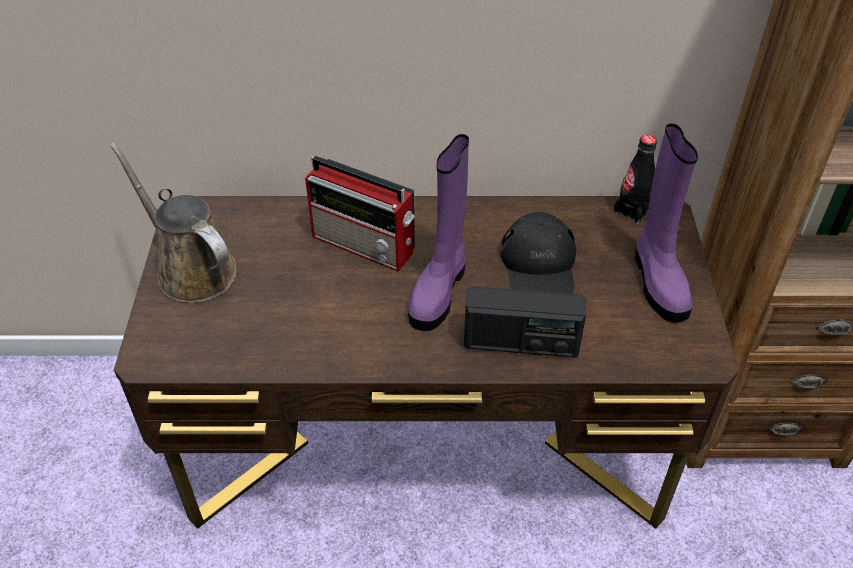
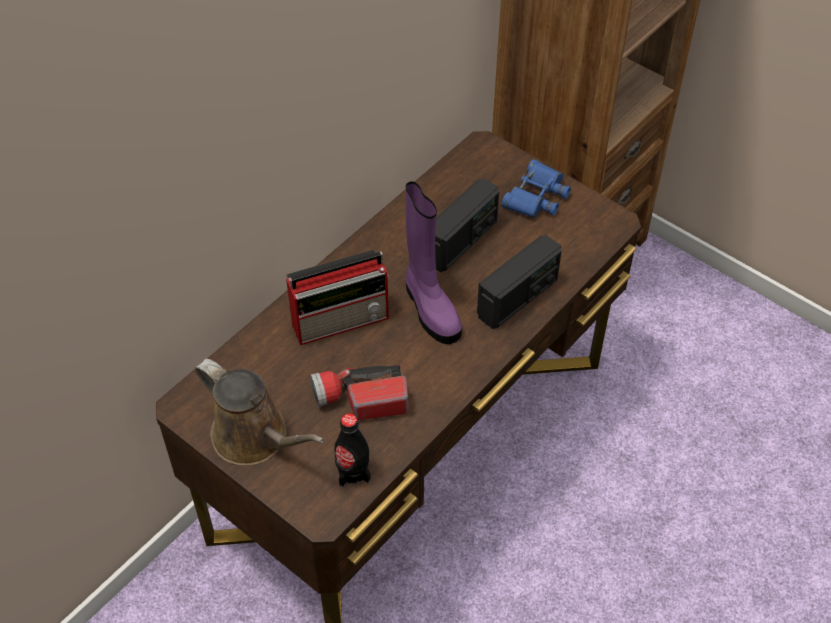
camera: 50 degrees left, 5 degrees up
brown watering can [110,143,236,303] -> brown watering can turned 135 degrees counterclockwise [195,359,324,466]
black cap [500,212,577,294] -> radio [435,178,499,272]
black bottle [613,135,657,225] -> black bottle moved to [334,413,371,488]
purple boot [635,123,698,323] -> blue binoculars [501,159,571,218]
none -> flashlight [310,364,408,420]

